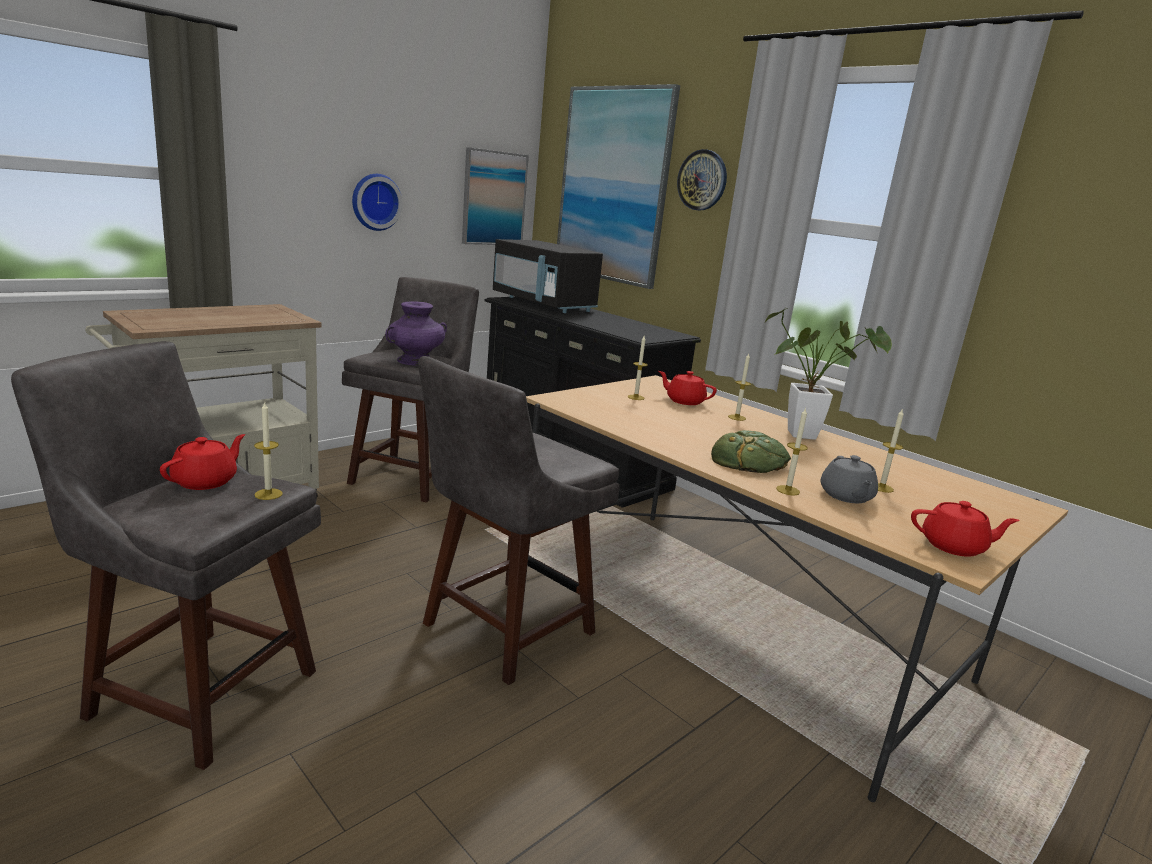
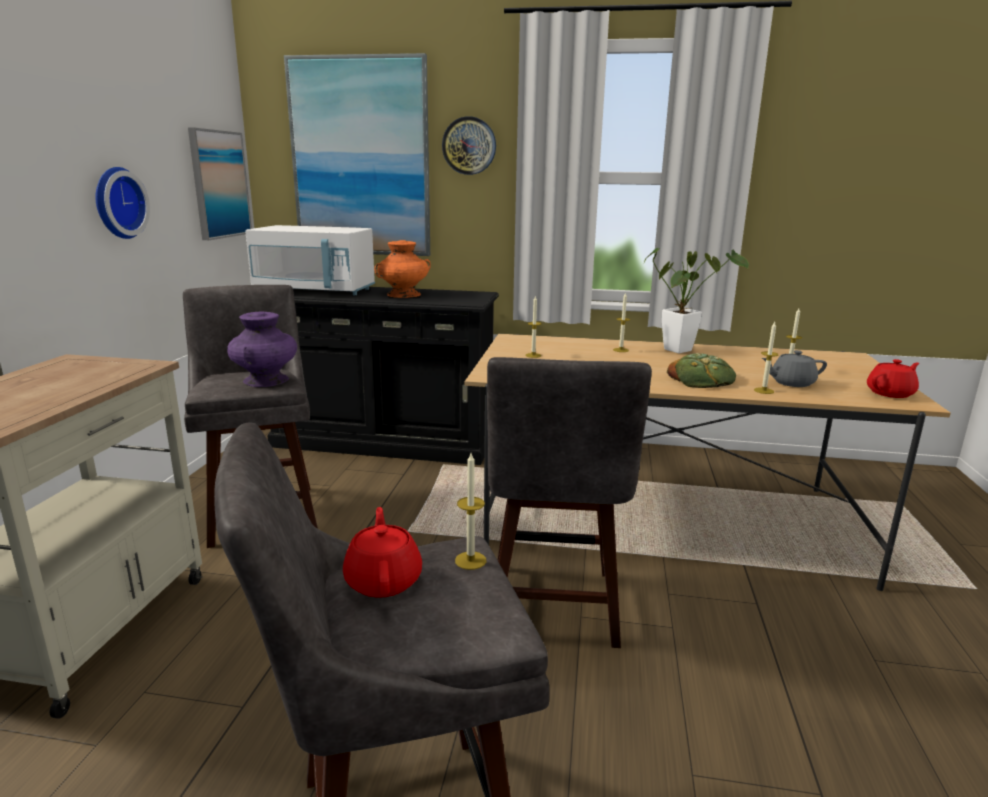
camera: 35 degrees left, 0 degrees up
black microwave [493,239,603,313] -> white microwave [245,225,375,295]
red teapot [659,371,717,405] -> none
grey teapot [820,455,878,503] -> grey teapot turned 120 degrees clockwise [762,350,827,387]
none -> orange vase [374,240,431,298]

